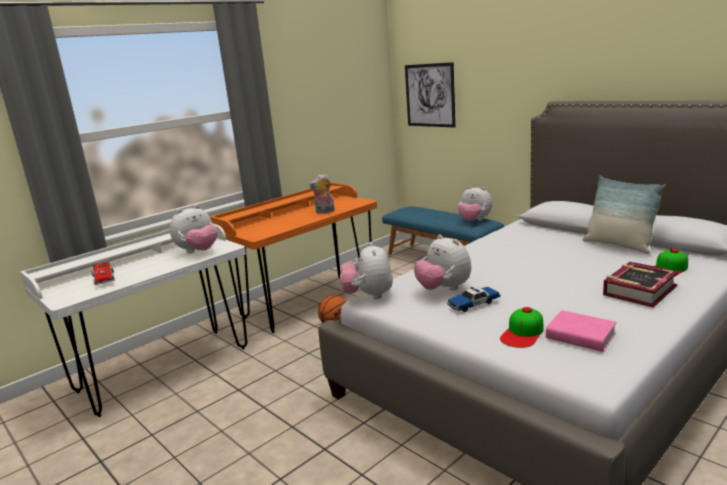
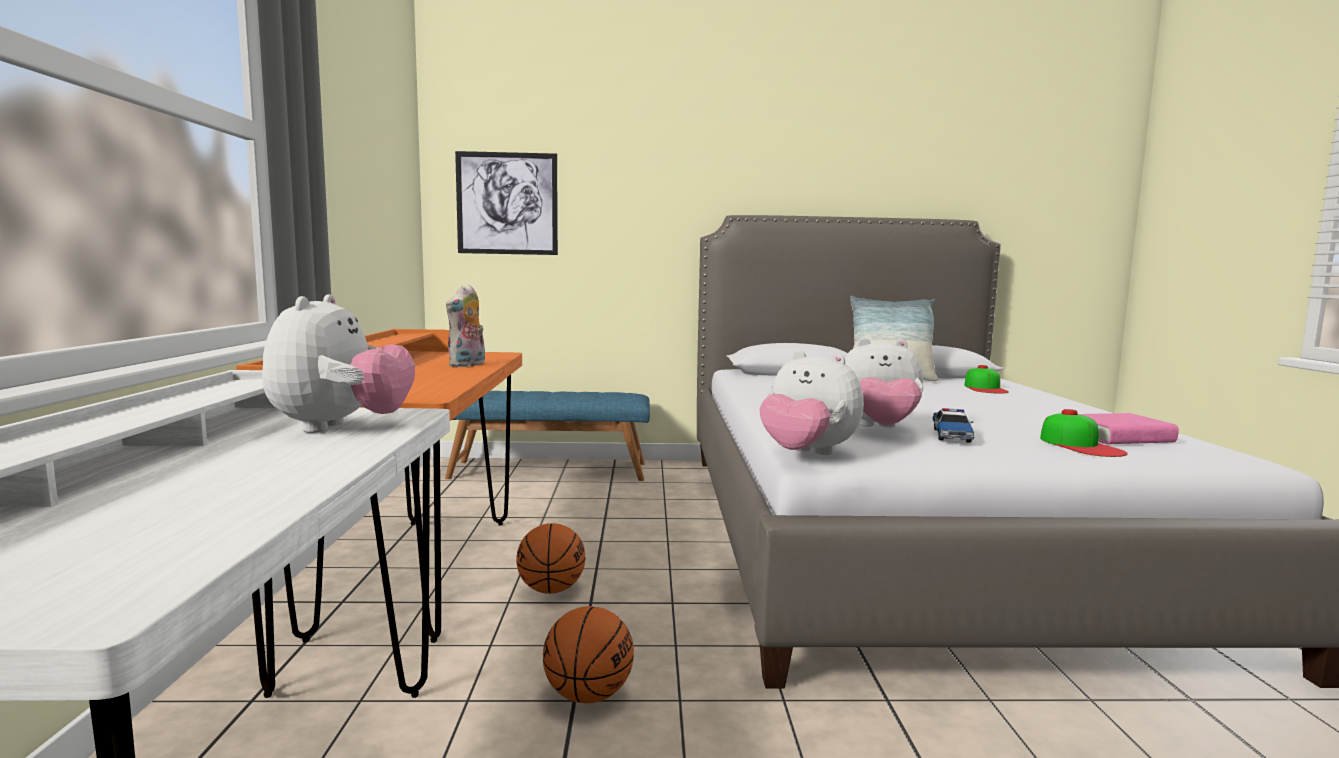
camera: 50 degrees left, 10 degrees down
toy truck [91,261,115,285] -> none
plush toy [458,186,492,221] -> none
book [603,262,679,307] -> none
none -> basketball [543,606,634,703]

